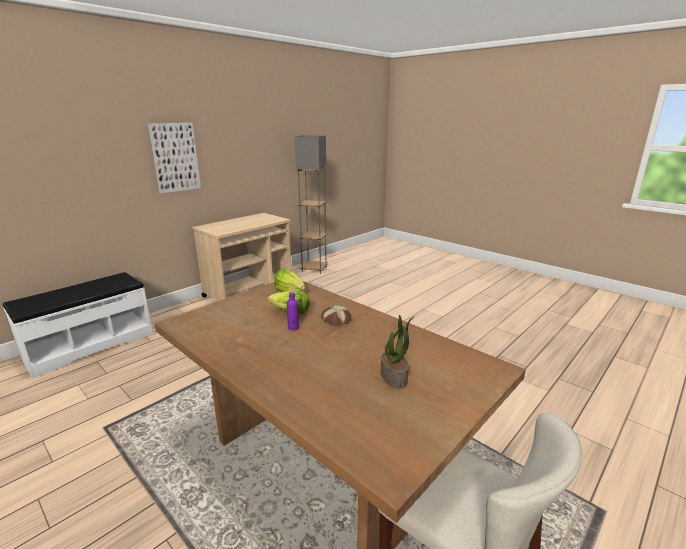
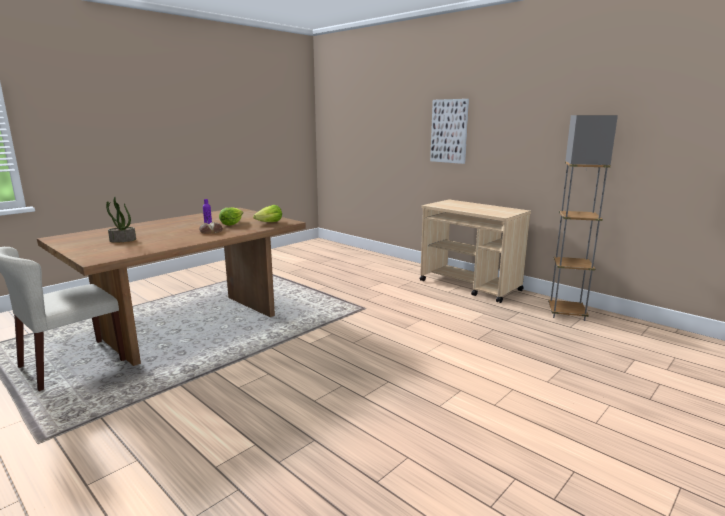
camera: 90 degrees right, 5 degrees down
white bench [3,272,153,379] -> none

